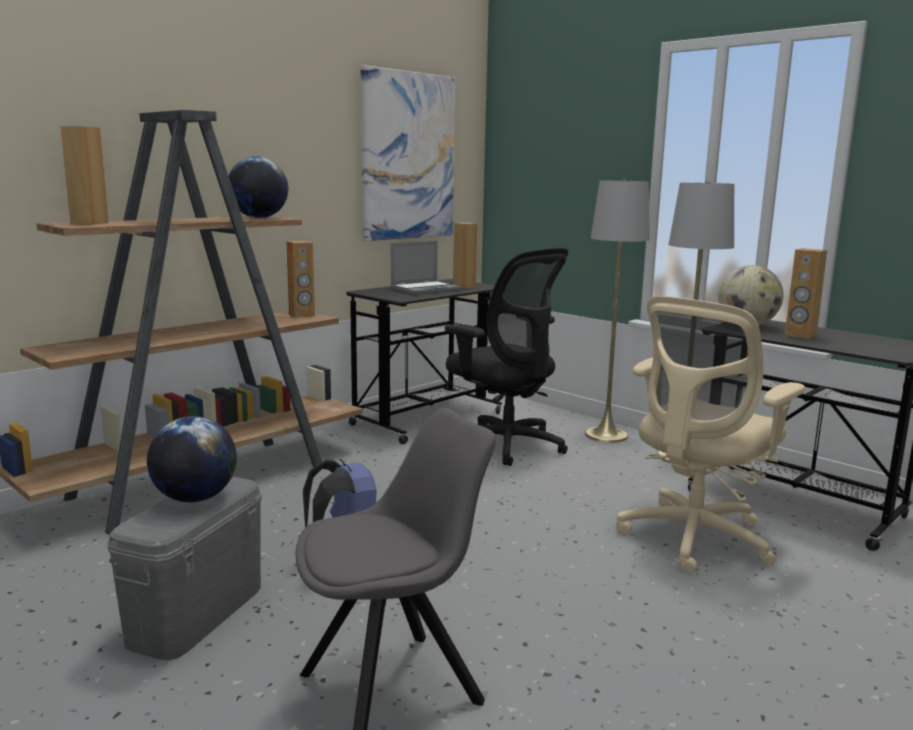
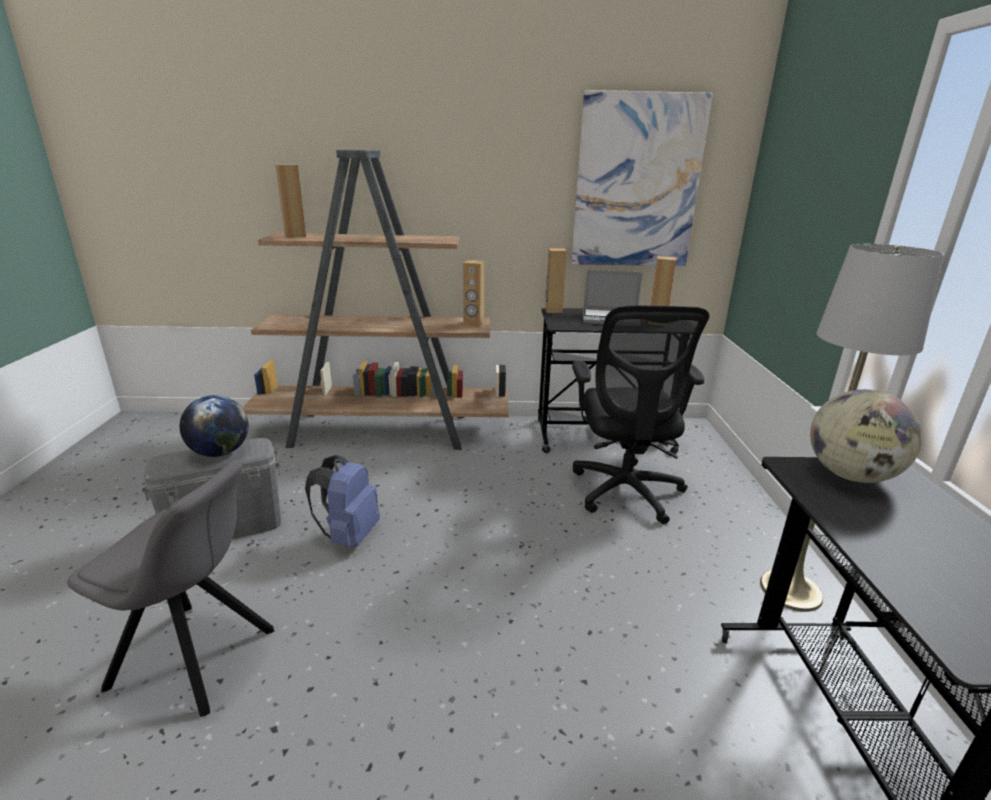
camera: 45 degrees right, 10 degrees up
globe [228,156,288,218] -> none
grey floor lamp [585,179,650,443] -> none
beige office chair [616,296,805,573] -> none
brown speaker [785,248,827,339] -> brown speaker moved to [545,248,567,313]

